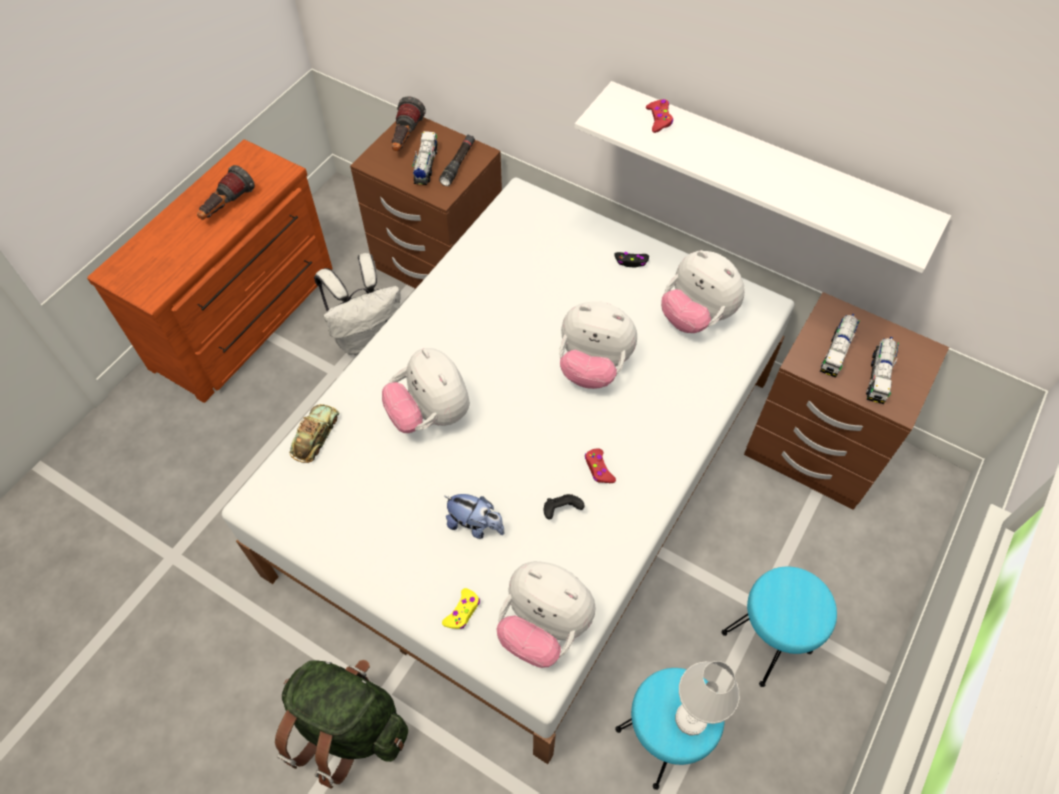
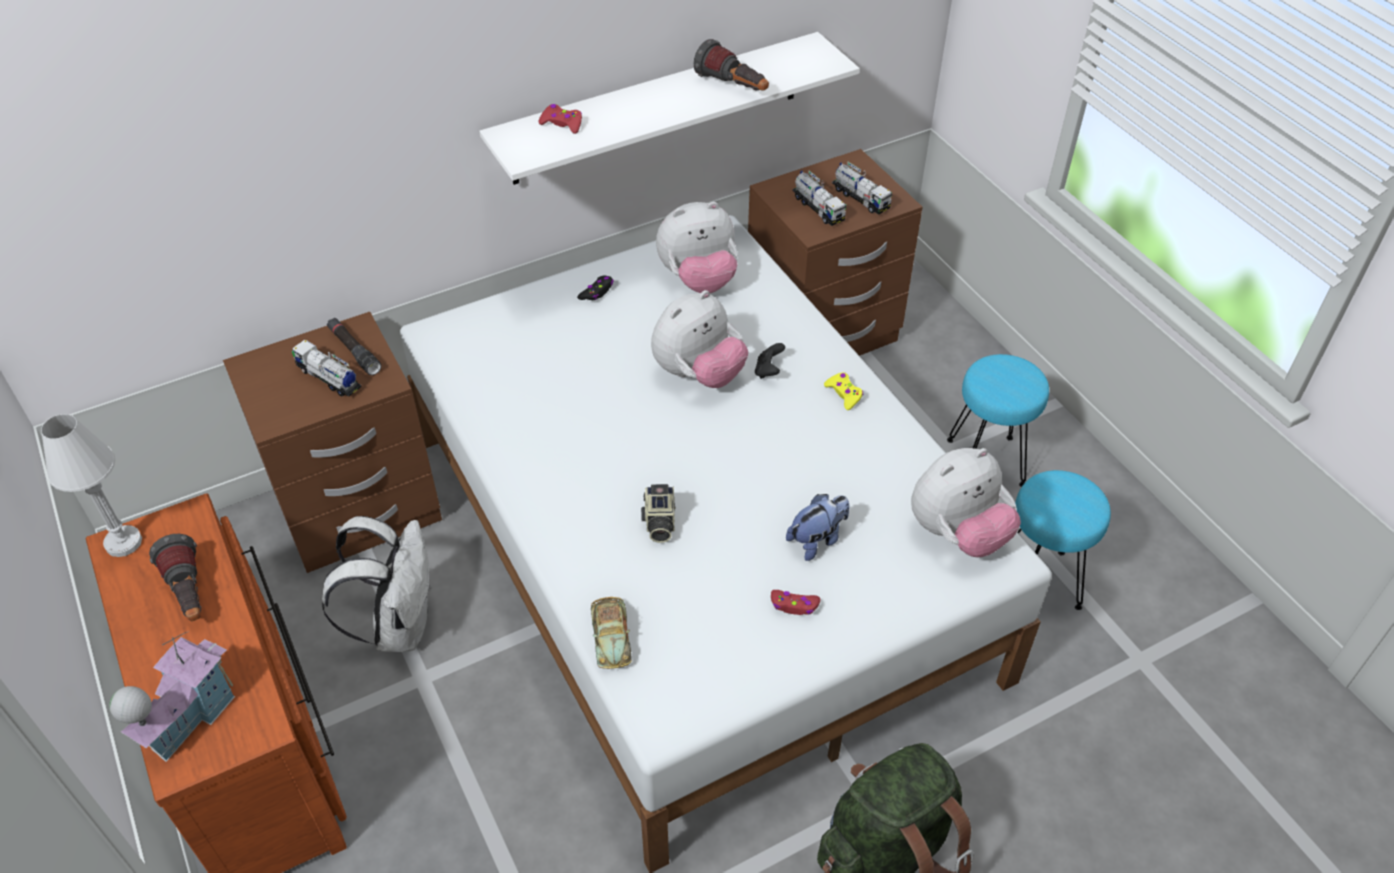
camera: 60 degrees left, 10 degrees down
toy car [289,404,340,463] -> toy car turned 150 degrees counterclockwise [591,597,632,669]
plush toy [382,348,470,433] -> camera [641,484,676,543]
flashlight [392,97,426,151] -> flashlight moved to [694,39,769,91]
yellow game controller [442,588,480,629] -> yellow game controller moved to [824,372,863,410]
black game controller [544,494,585,520] -> black game controller moved to [755,343,785,379]
red game controller [585,449,616,483] -> red game controller moved to [771,590,821,615]
white table lamp [675,661,739,736] -> white table lamp moved to [41,414,142,557]
none -> toy house [109,631,235,762]

